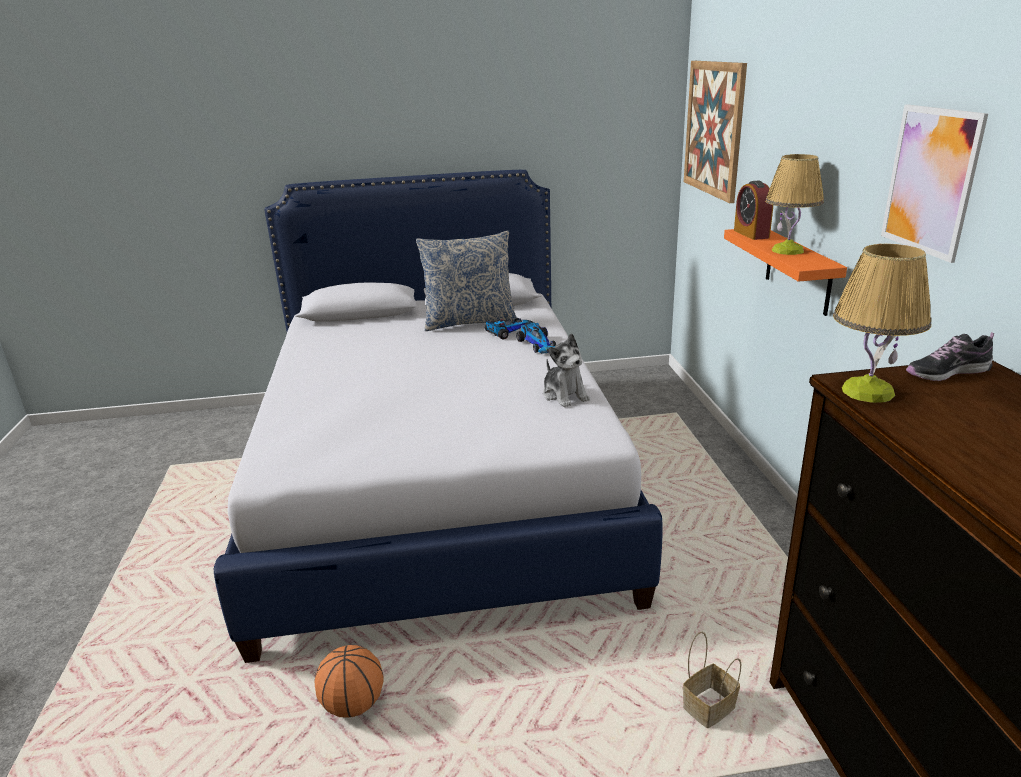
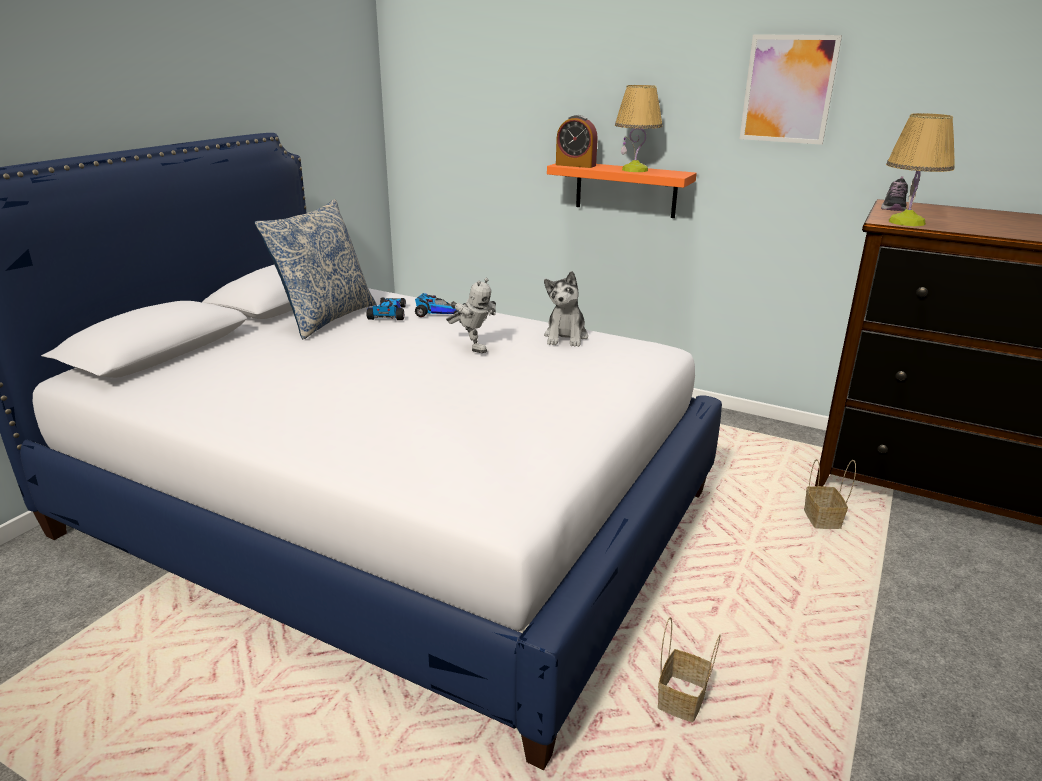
camera: 55 degrees left, 0 degrees up
basketball [315,645,383,717] -> basket [658,617,721,722]
plush toy [543,333,590,407] -> plush toy turned 90 degrees clockwise [544,271,588,347]
picture [684,61,747,203] -> none
none -> toy robot [446,278,496,353]

